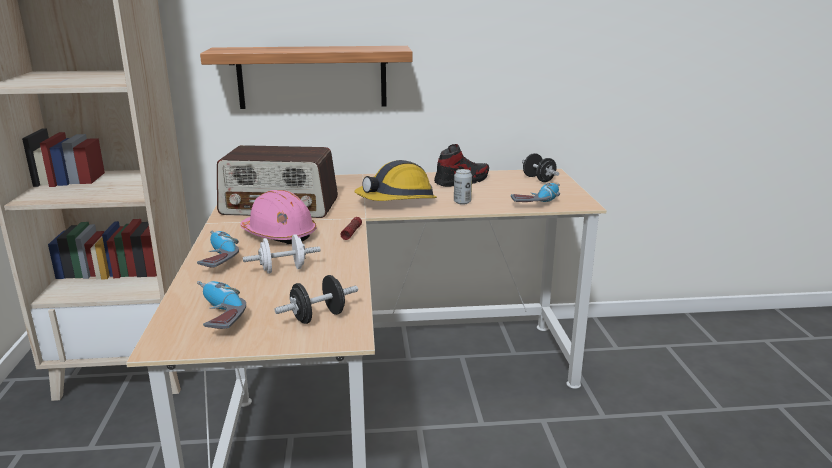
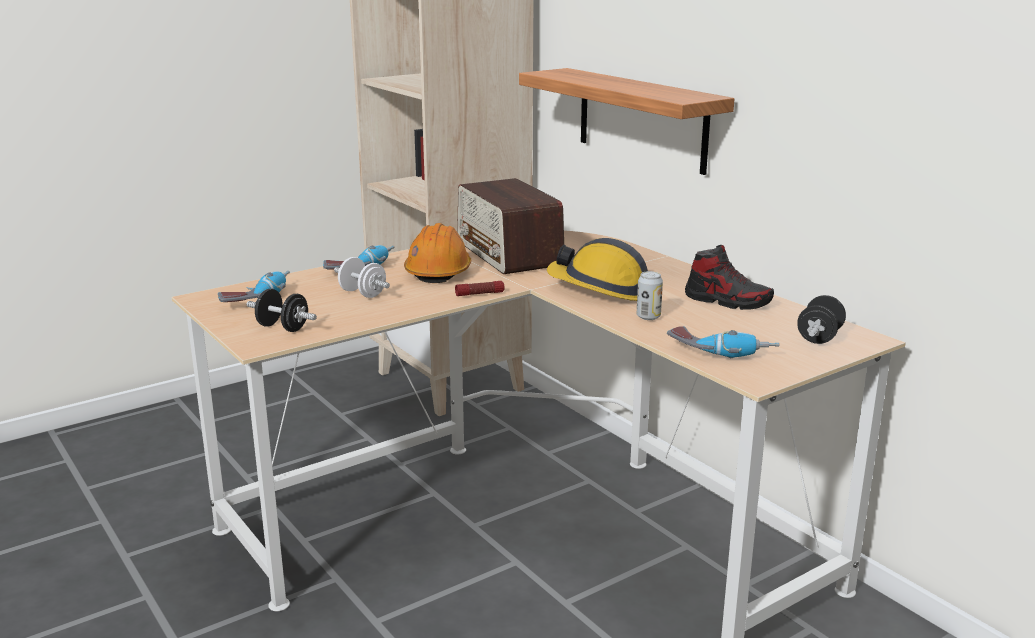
camera: 60 degrees right, 0 degrees up
pink hard hat [240,190,316,244] -> orange hard hat [404,223,471,283]

